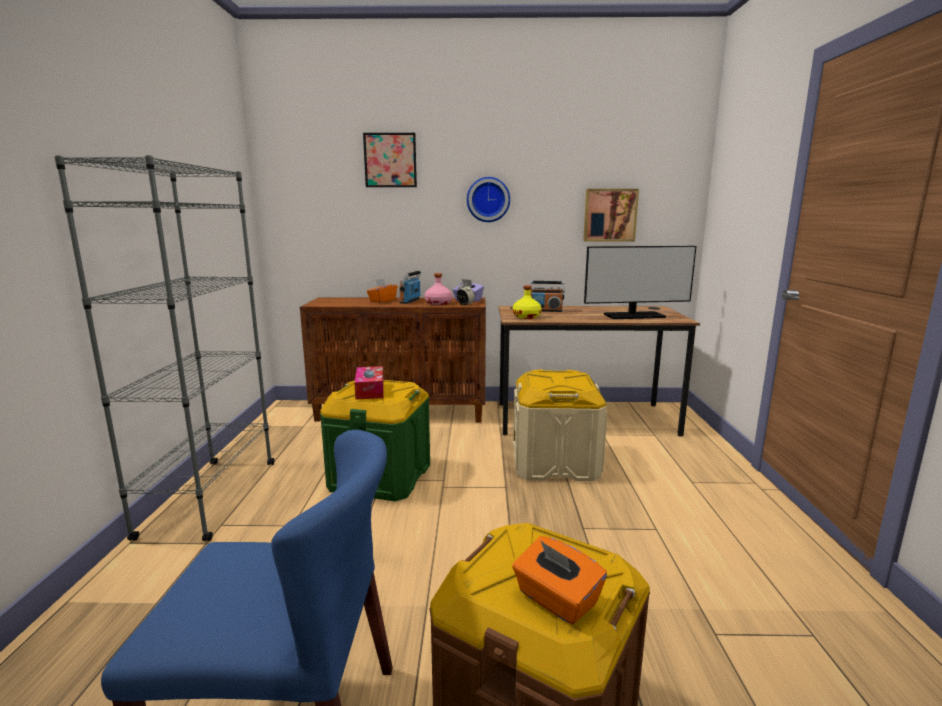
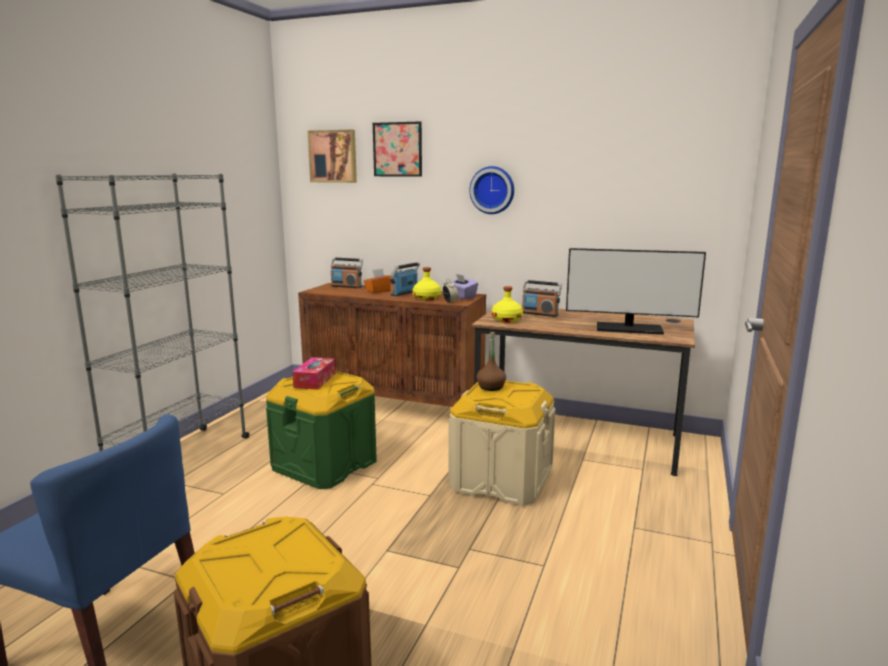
camera: 20 degrees right, 0 degrees up
pink bottle [424,273,452,305] -> yellow bottle [413,267,441,300]
orange tissue box [512,536,607,625] -> none
picture [583,189,639,241] -> picture moved to [308,130,357,183]
none -> radio [330,257,363,288]
none -> brown bottle [476,332,506,391]

